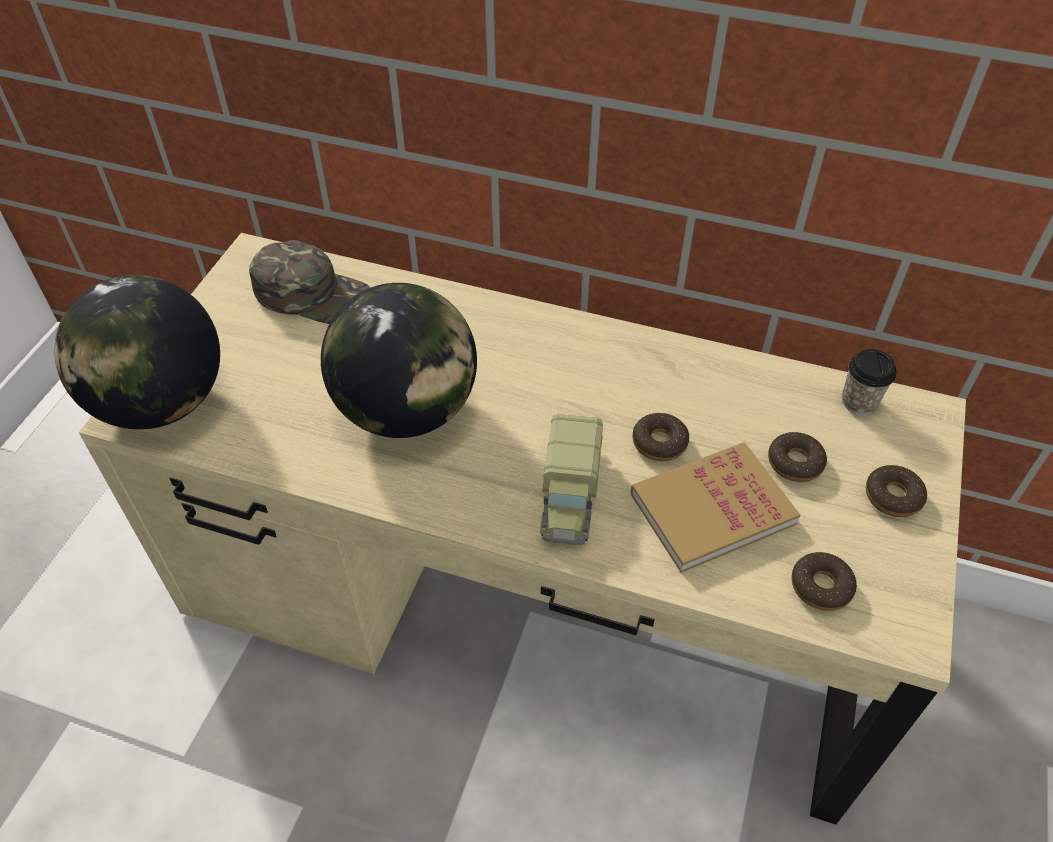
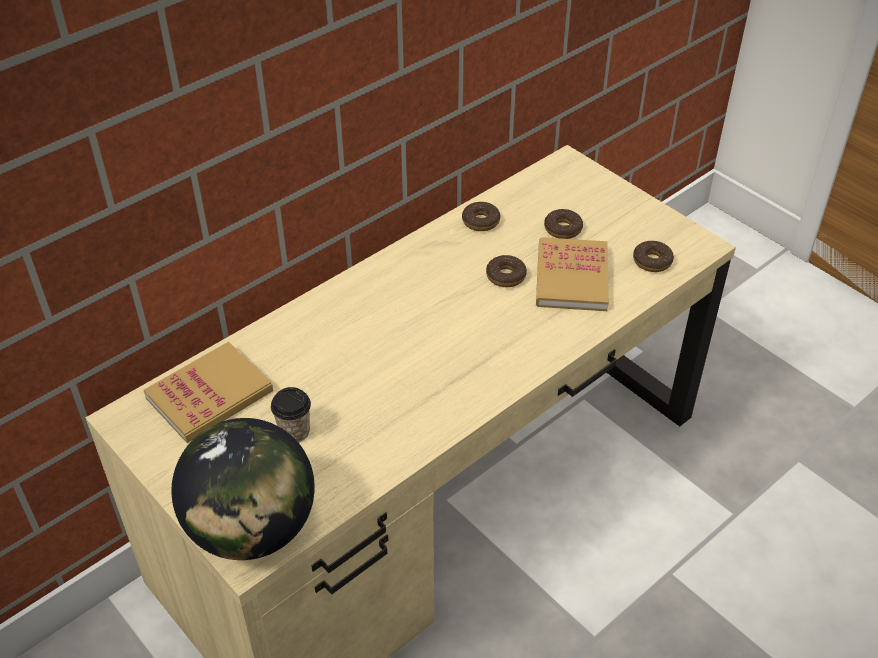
camera: 60 degrees left, 5 degrees down
green cap [249,240,371,324] -> book [144,342,273,443]
globe [321,283,477,438] -> none
toy truck [540,414,603,545] -> none
cup [842,349,896,415] -> cup moved to [271,387,311,443]
donut [866,465,927,517] -> donut moved to [462,202,500,231]

